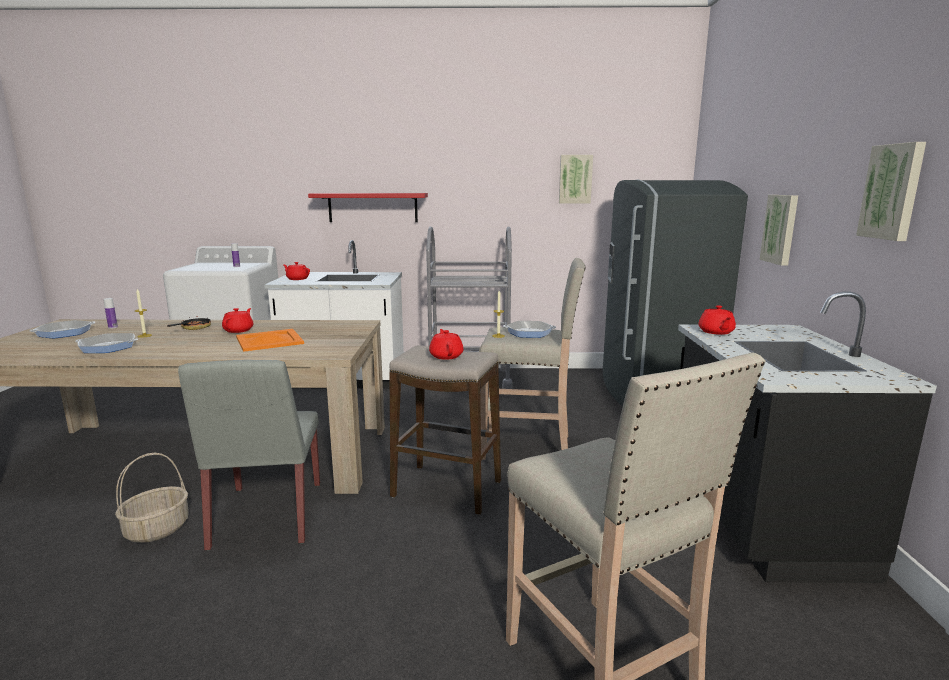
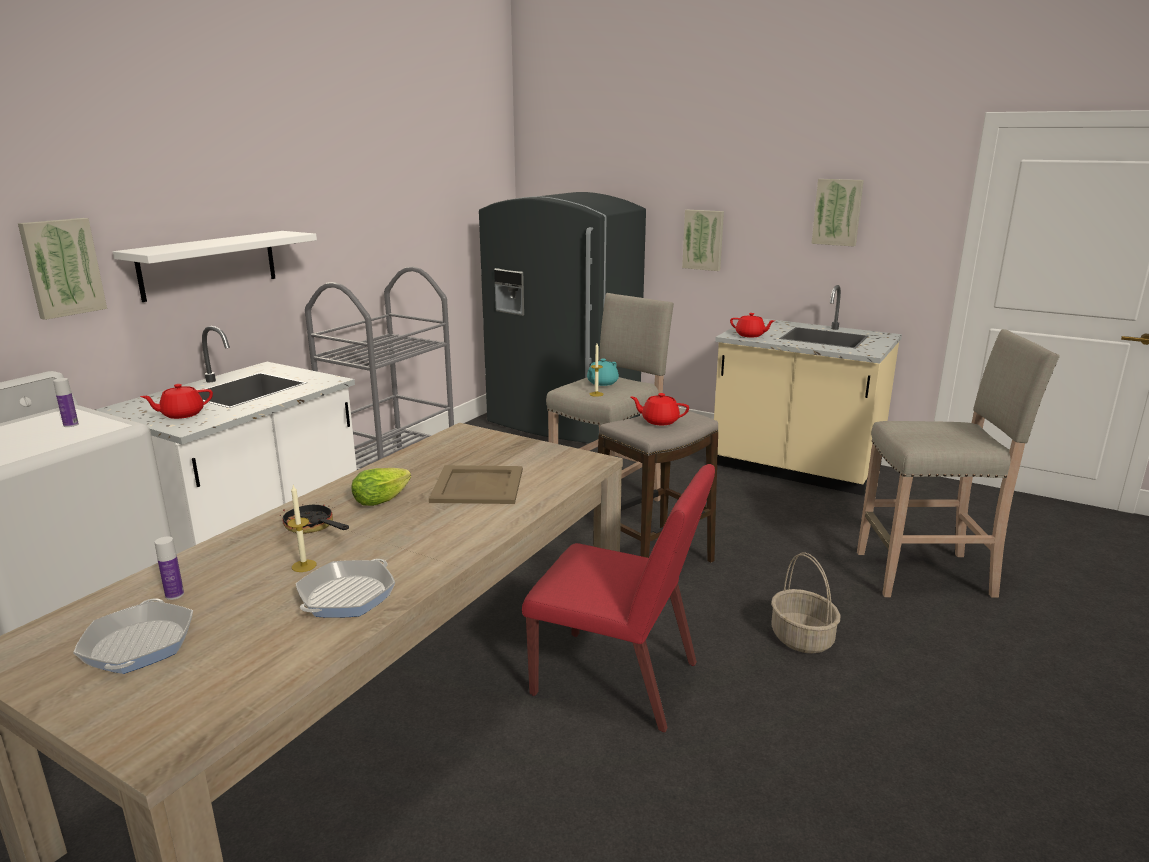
camera: 60 degrees left, 5 degrees up
basket [115,453,189,543] -> basket moved to [771,552,841,654]
grey chair [178,360,320,551] -> red chair [522,464,715,732]
red teapot [222,308,253,333] -> lettuce [351,468,411,506]
orange tray [236,329,304,352] -> beige tray [429,465,523,504]
red shelf [308,193,428,222] -> white shelf [113,231,317,302]
frying pan [504,321,556,338] -> turquoise teapot [587,359,619,386]
picture [559,155,593,203] -> picture moved to [18,218,107,320]
black counter [678,291,937,583] -> beige counter [714,285,902,496]

